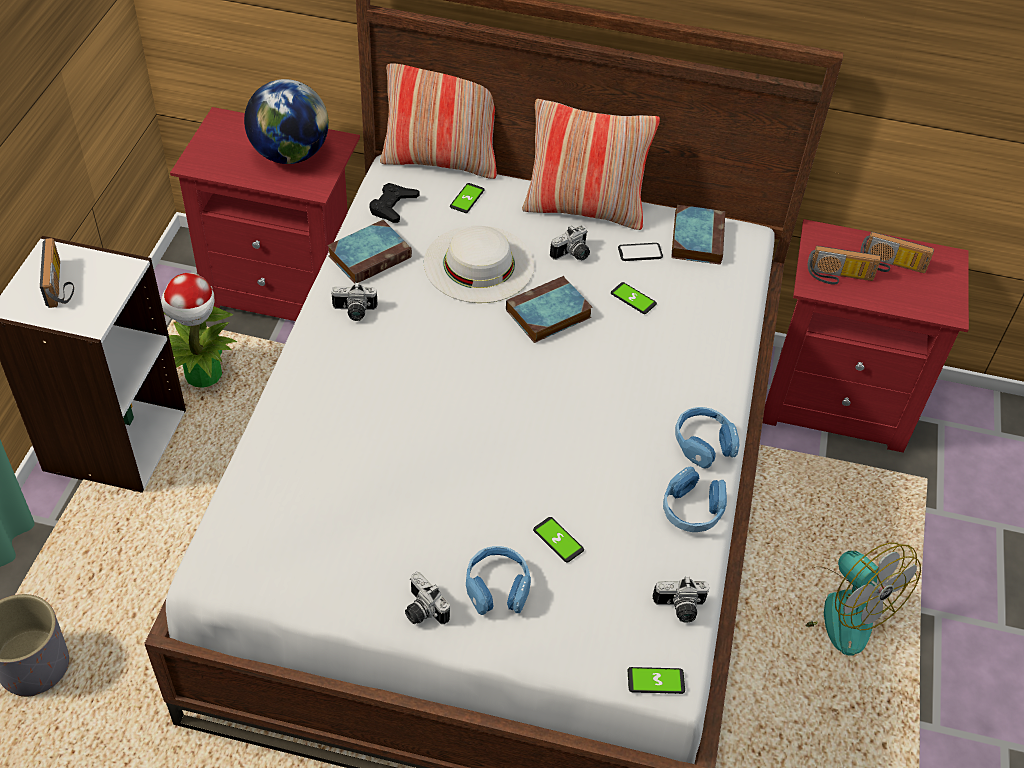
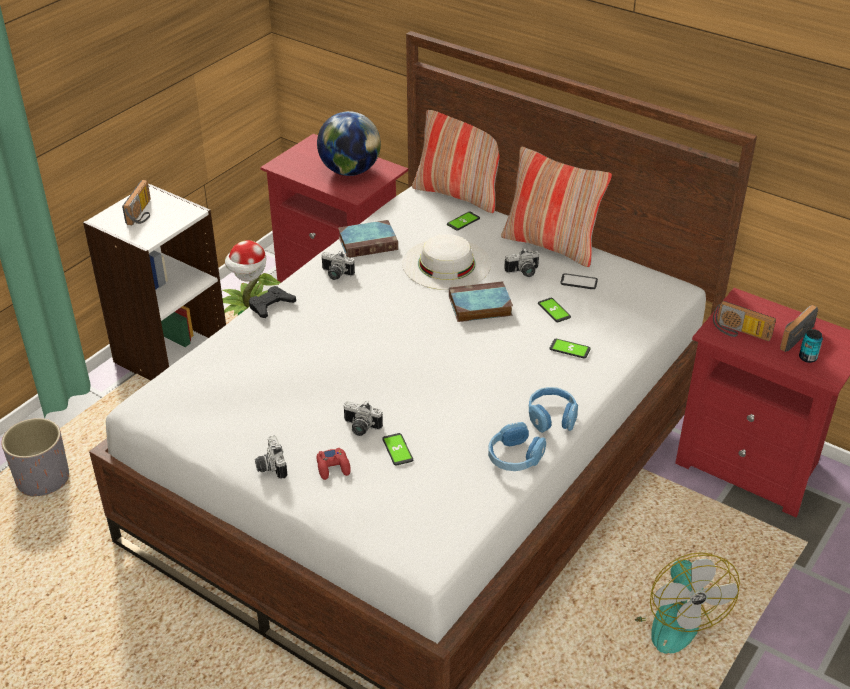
camera: 25 degrees right, 10 degrees down
black game controller [370,183,420,223] -> black game controller moved to [249,286,296,318]
blue headphones [466,546,531,615] -> red game controller [316,448,351,480]
phone [628,667,685,694] -> phone moved to [550,339,591,359]
camera [653,577,709,622] -> camera moved to [343,401,383,436]
book [671,205,725,265] -> none
radio [861,232,934,273] -> radio turned 90 degrees clockwise [780,305,818,352]
none -> can [799,329,823,363]

